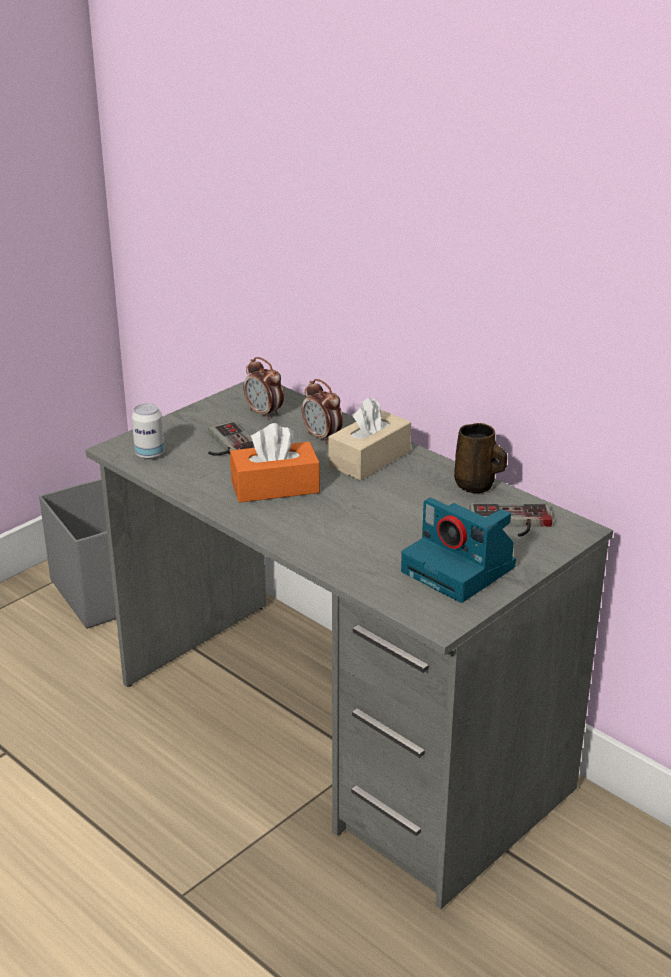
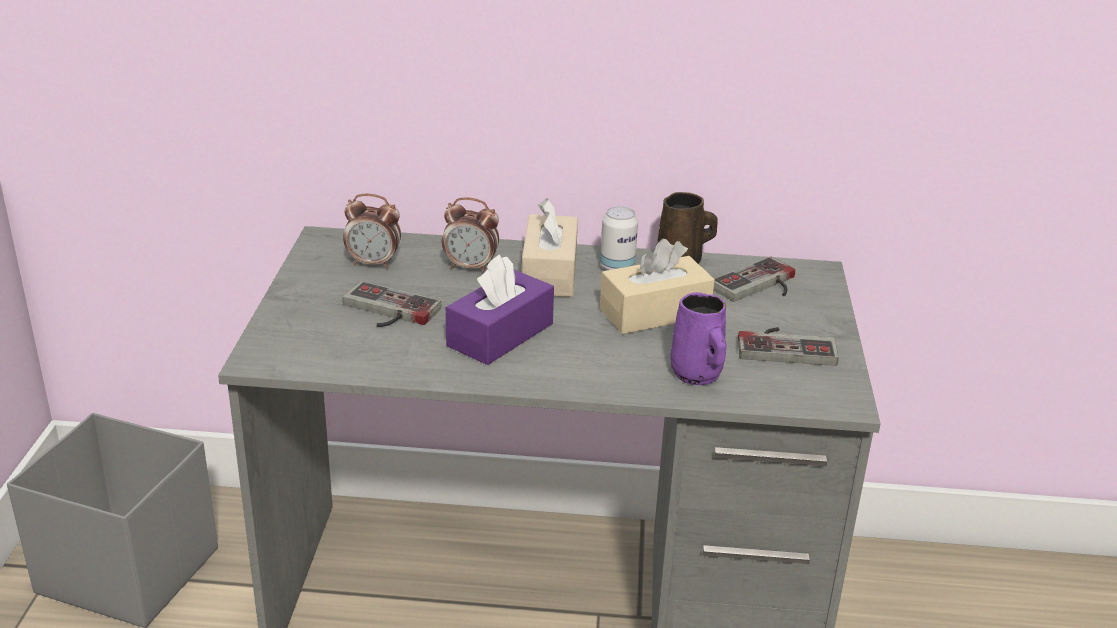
camera: 40 degrees left, 0 degrees up
can [132,403,165,460] -> can moved to [600,206,638,270]
orange tissue box [230,423,320,503] -> purple tissue box [446,254,554,365]
camera [401,498,516,603] -> game controller [738,327,838,366]
none -> beige tissue box [600,239,715,334]
none -> purple mug [670,292,727,385]

